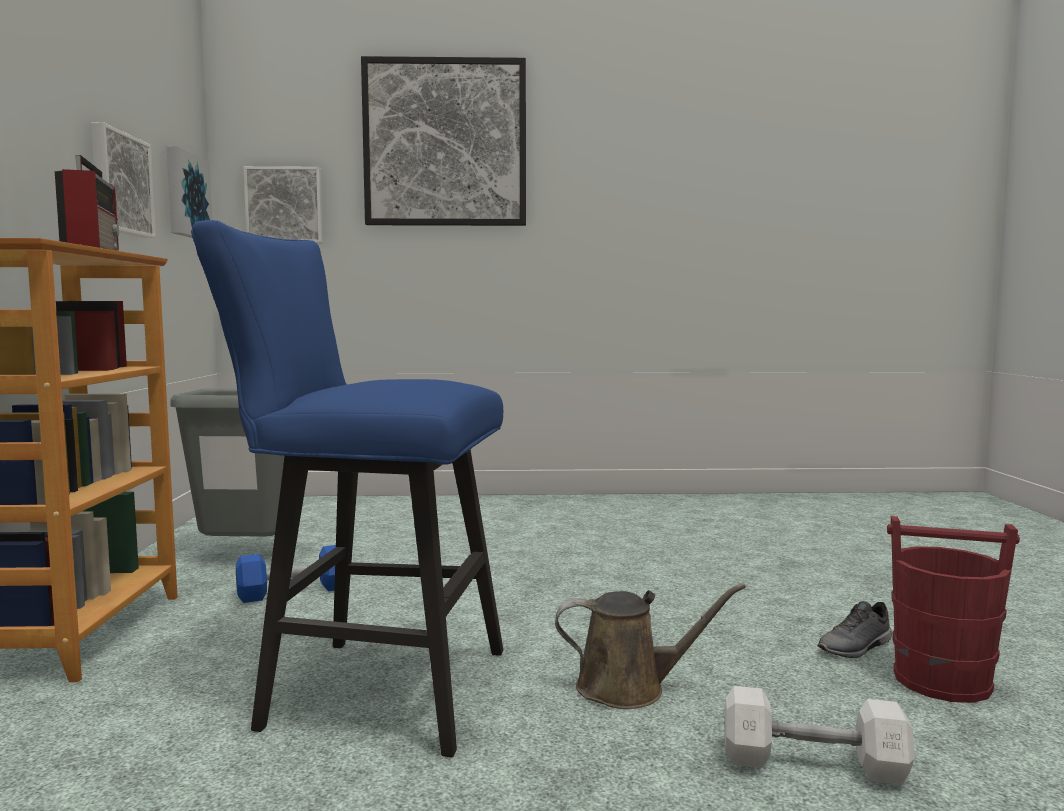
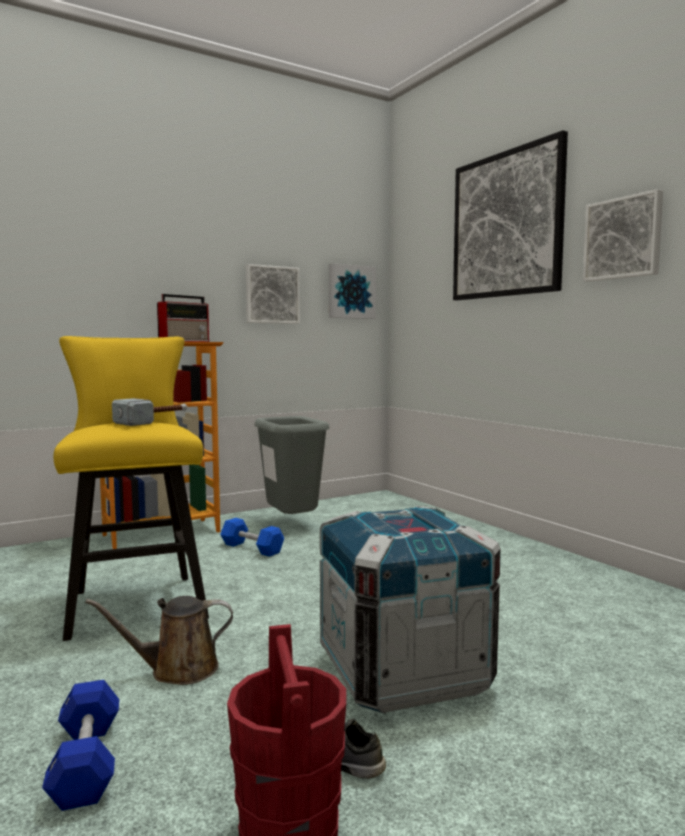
camera: 60 degrees right, 0 degrees up
blue stool [191,220,503,757] -> yellow stool [54,336,209,641]
picture [243,166,323,244] -> picture moved to [583,189,663,282]
brown watering can [555,583,746,709] -> brown watering can turned 105 degrees clockwise [85,596,233,685]
white dumbbell [725,686,915,785] -> blue dumbbell [42,680,119,811]
none -> hammer [112,398,187,426]
none -> crate [320,506,501,713]

